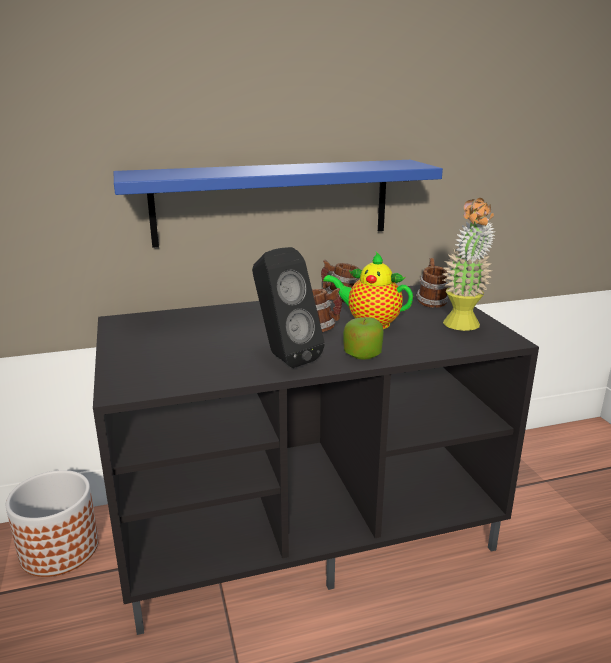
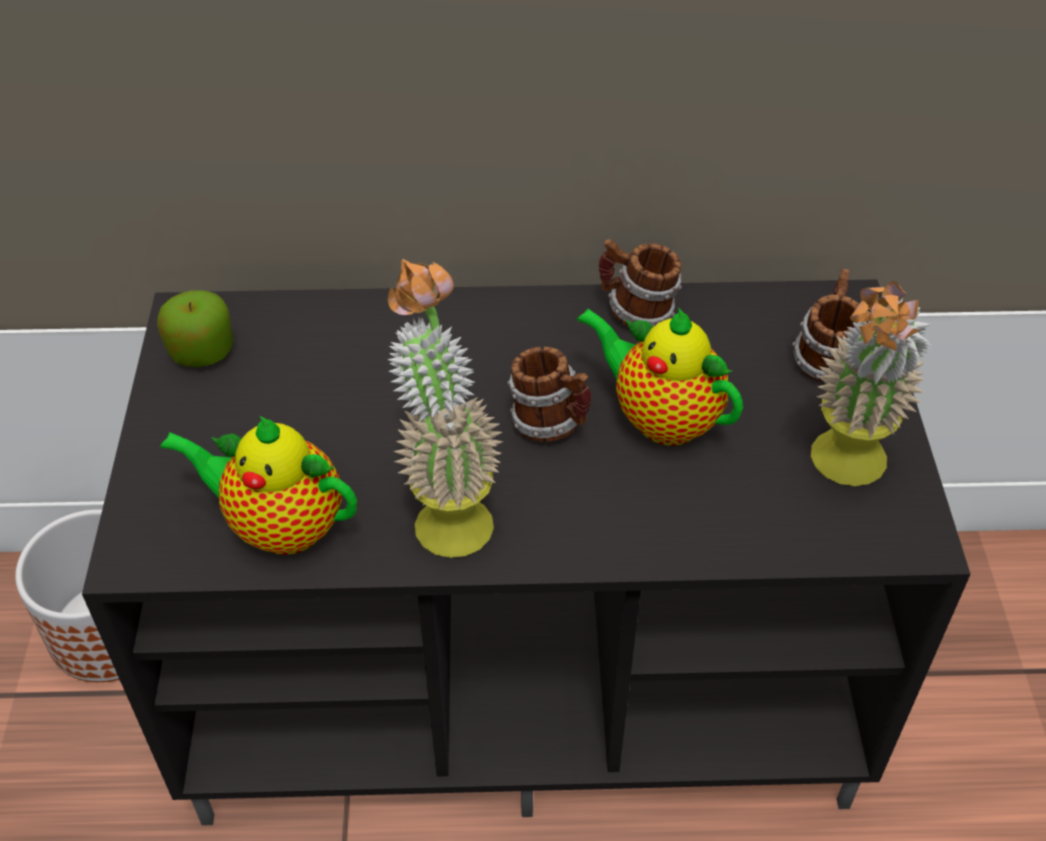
camera: 15 degrees right, 25 degrees up
blue shelf [114,160,443,248] -> none
black speaker [252,247,325,368] -> potted plant [387,259,503,558]
apple [343,317,384,360] -> apple moved to [157,290,234,367]
none -> teapot [160,416,357,555]

